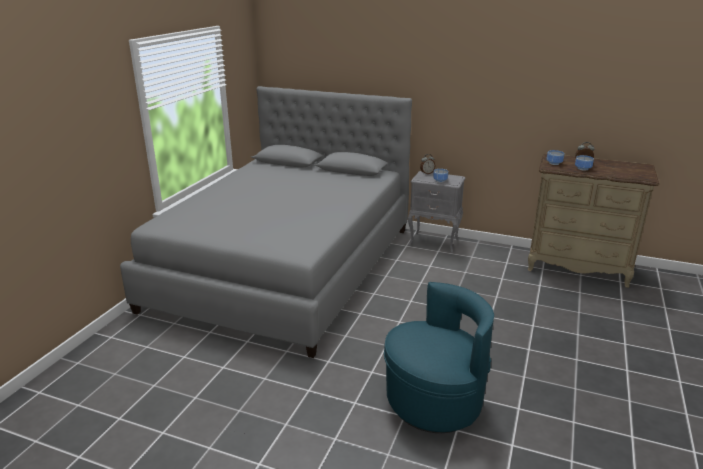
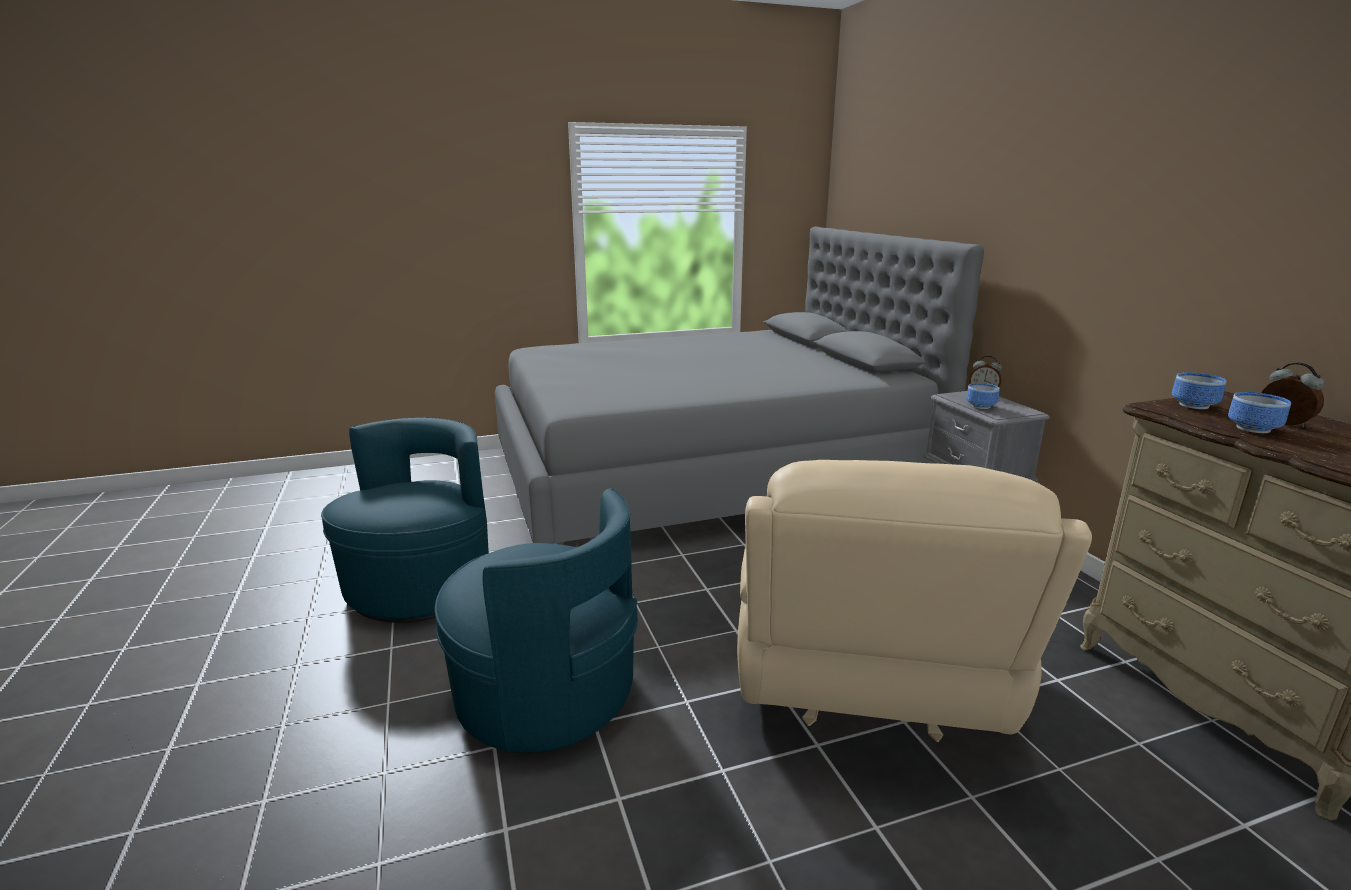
camera: 50 degrees right, 5 degrees down
none -> turquoise armchair [321,418,489,623]
none -> beige armchair [737,460,1092,742]

